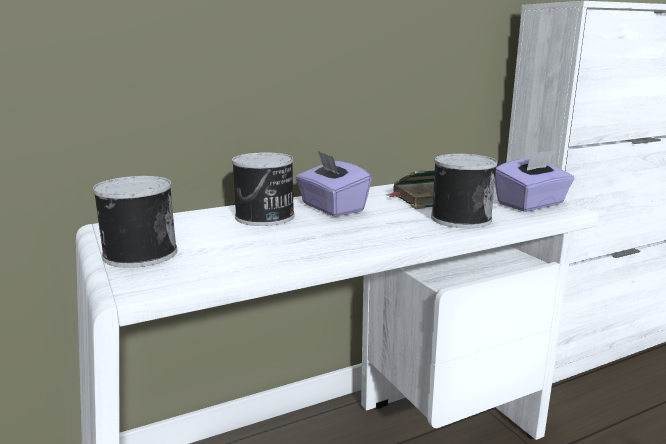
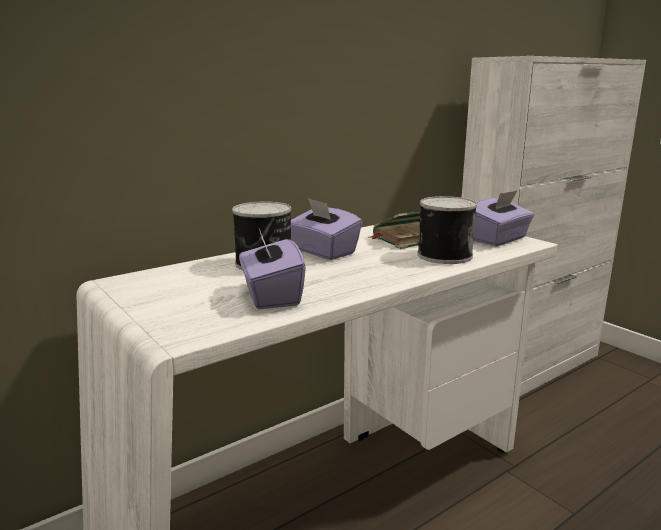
camera: 10 degrees left, 0 degrees up
can [93,176,177,268] -> none
none -> purple tissue box [239,229,306,309]

